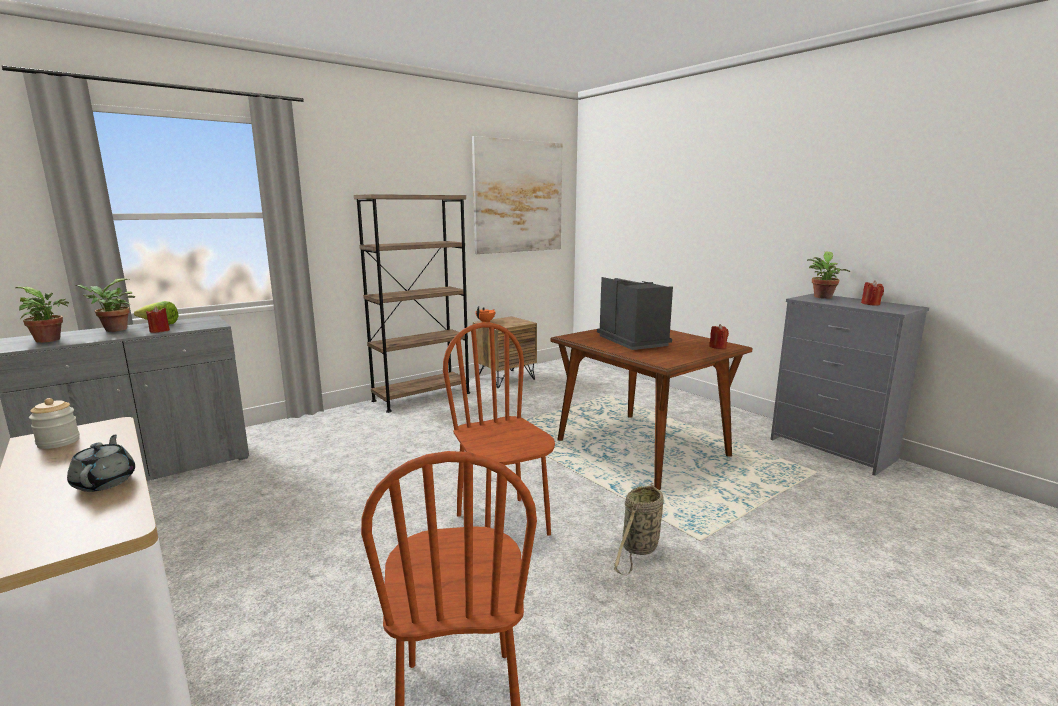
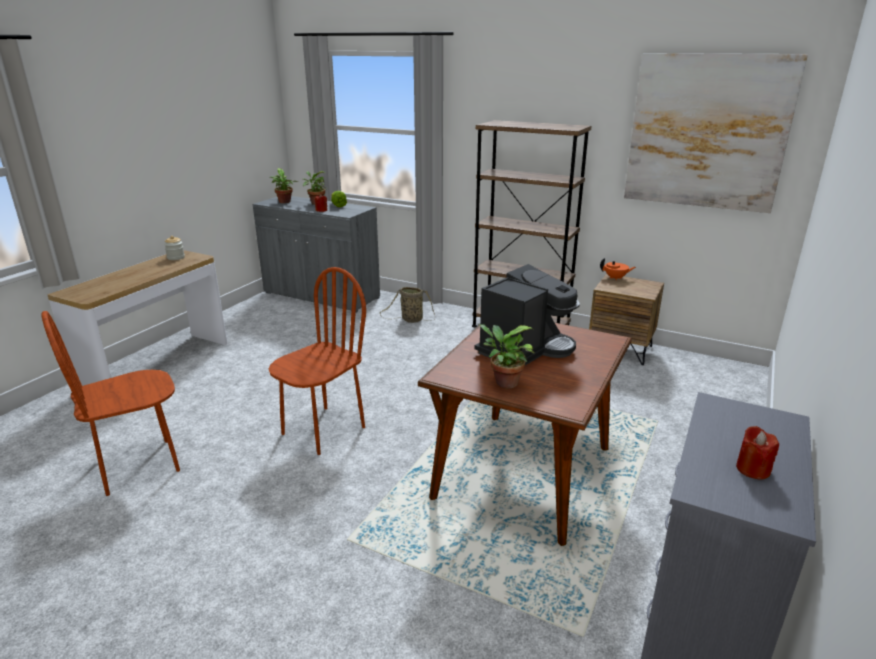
camera: 65 degrees right, 10 degrees up
grey teapot [67,434,135,492] -> none
basket [614,483,664,575] -> basket moved to [380,287,435,323]
red candle [709,324,729,349] -> none
potted plant [807,252,850,299] -> potted plant moved to [479,324,535,388]

